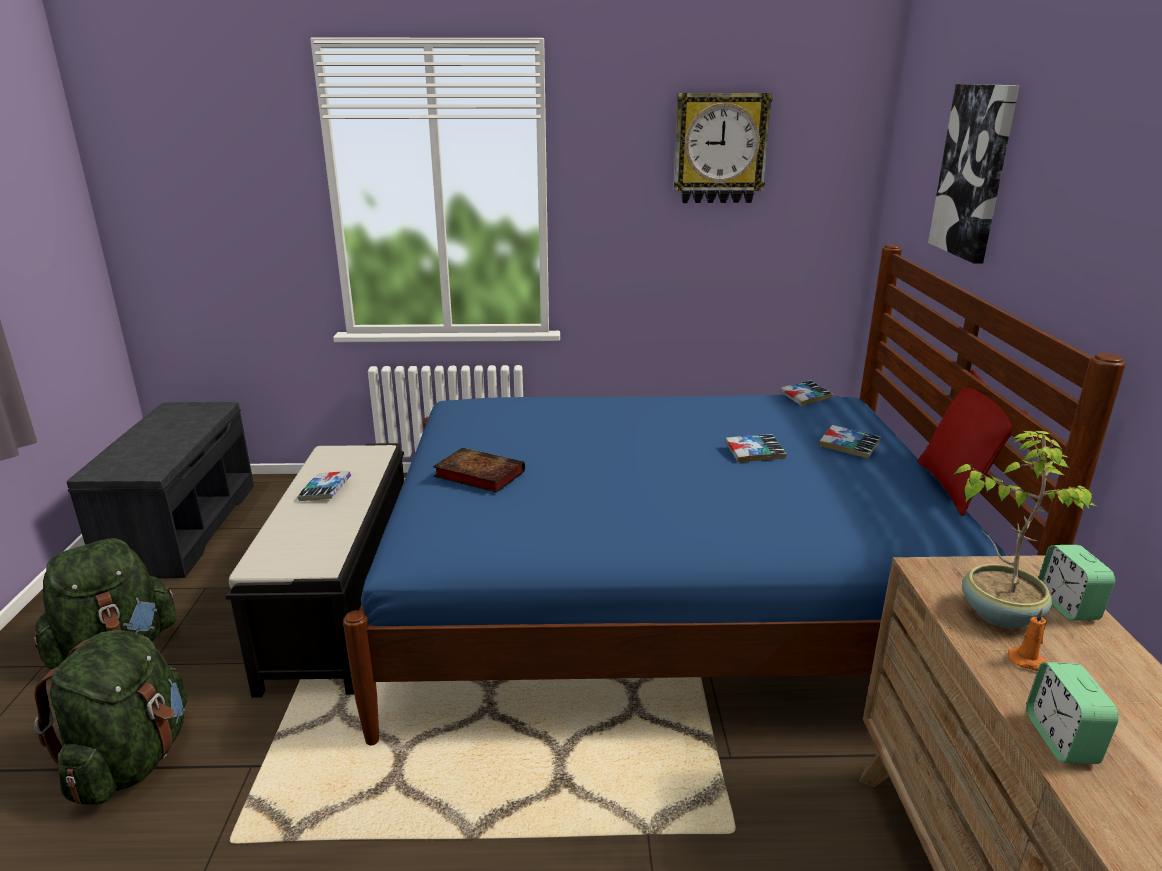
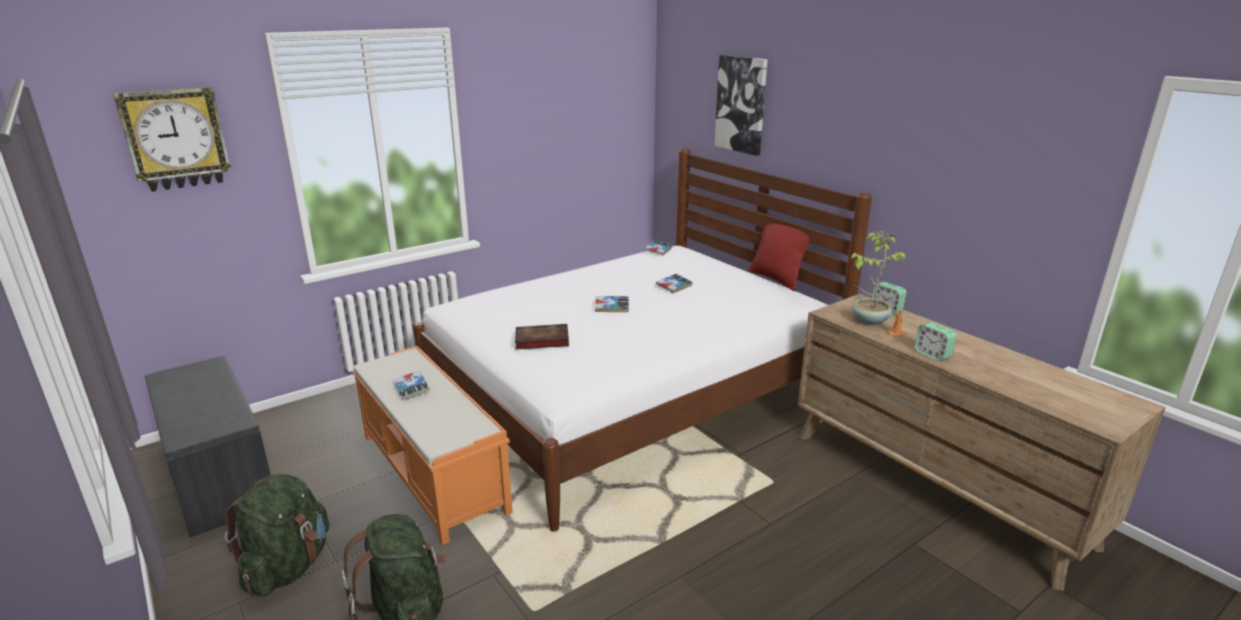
camera: 35 degrees left, 0 degrees up
black bench [225,443,404,698] -> orange bench [352,346,513,545]
blue bed [343,244,1126,745] -> white bed [413,148,872,532]
wall clock [673,93,773,203] -> wall clock moved to [113,87,231,192]
book [819,425,881,458] -> book moved to [595,296,629,312]

